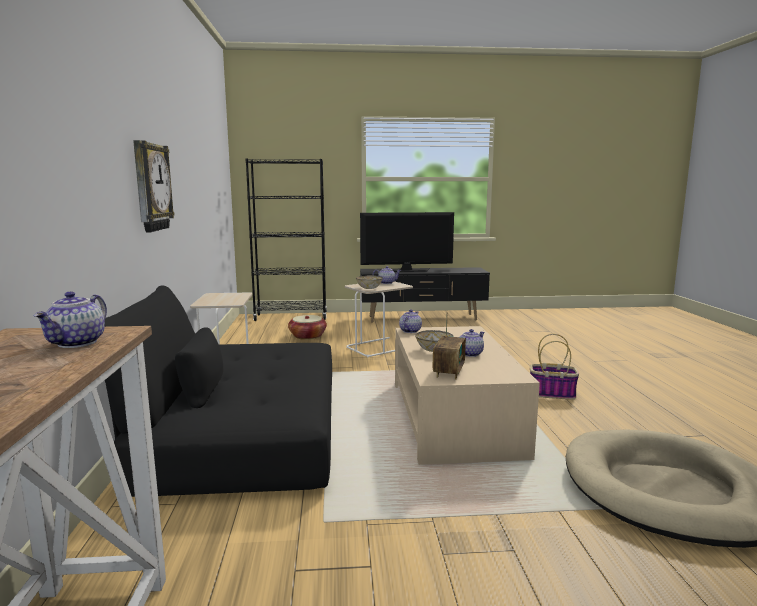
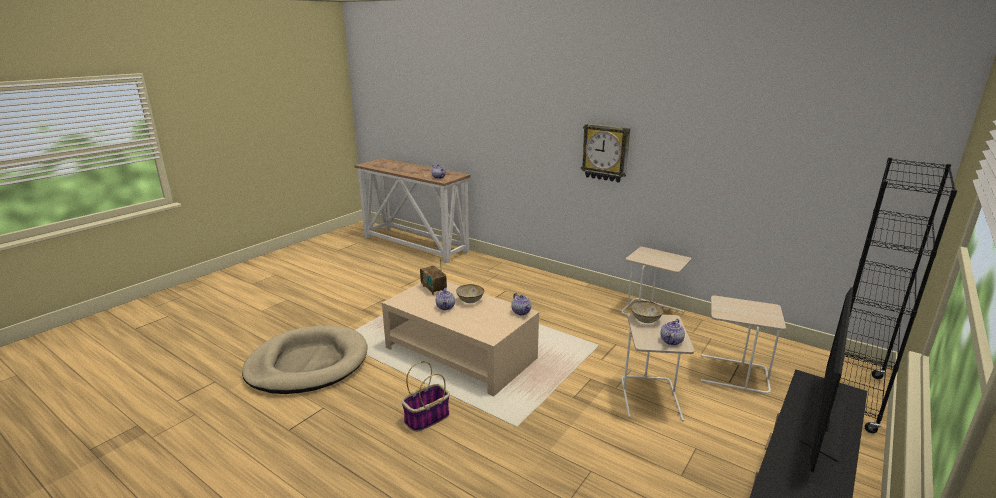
camera: 130 degrees right, 10 degrees up
black sofa [105,285,332,497] -> none
basket [288,315,327,340] -> beige side table [701,296,786,394]

